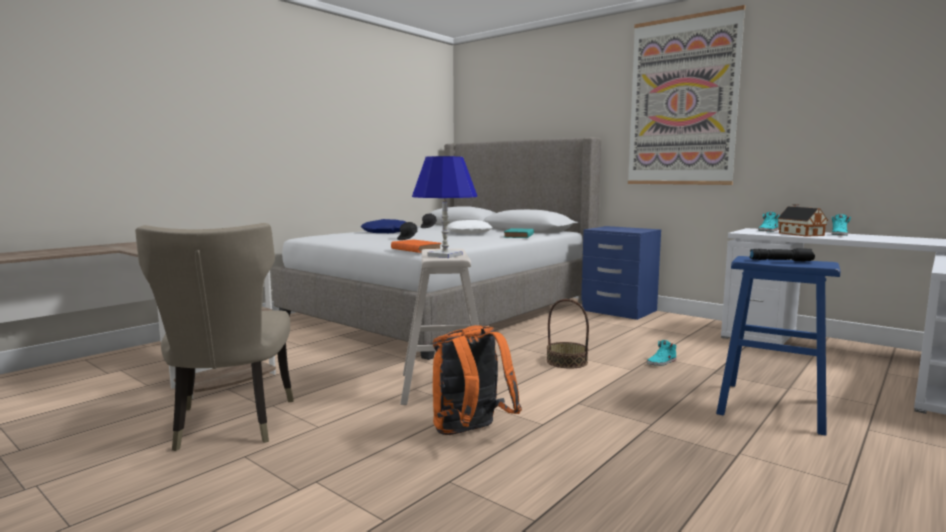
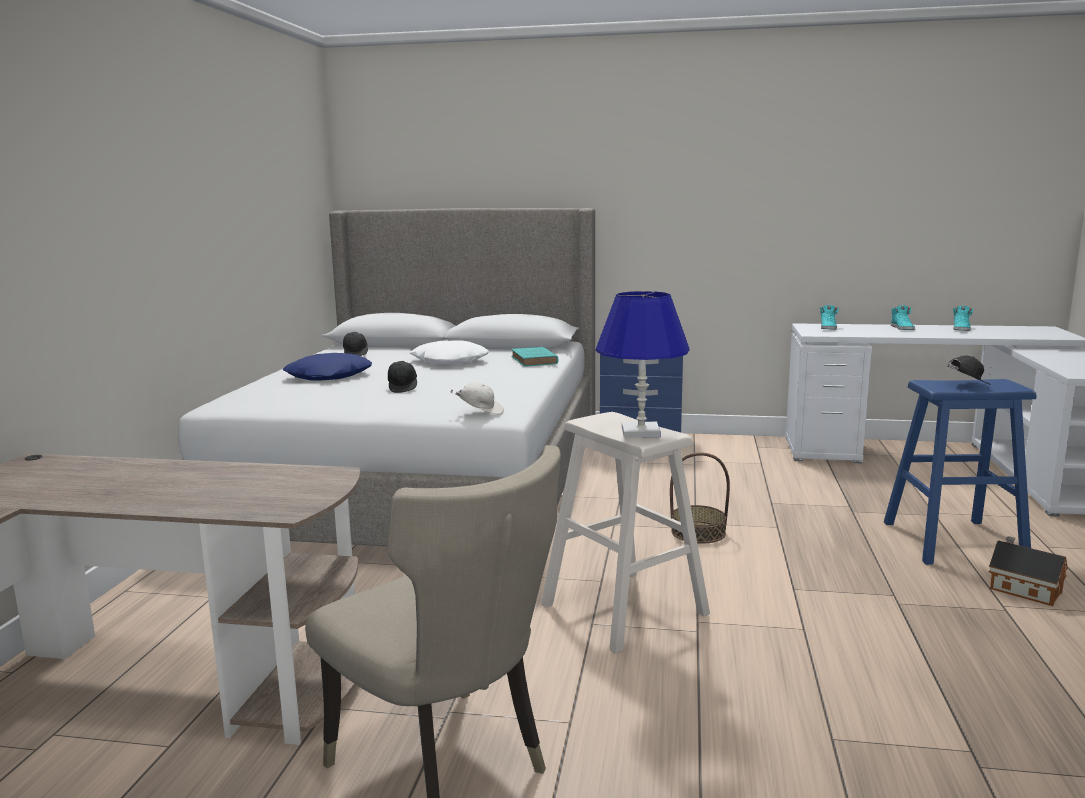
camera: 30 degrees left, 5 degrees up
orange book [391,239,441,253] -> white cap [450,383,504,415]
orange backpack [433,325,522,435] -> none
picture [628,5,745,185] -> none
turquoise shoe [647,340,677,366] -> turquoise shoe moved to [953,305,974,331]
black flashlight [750,248,815,261] -> black cap [948,356,991,385]
toy house [777,204,828,237] -> toy house moved to [989,536,1068,606]

